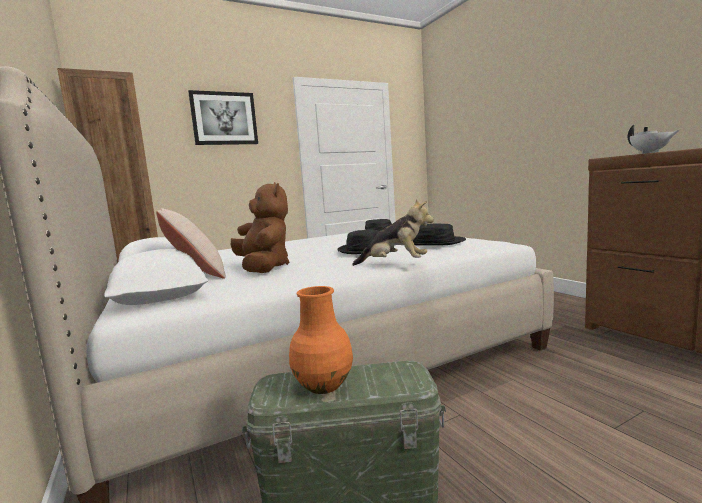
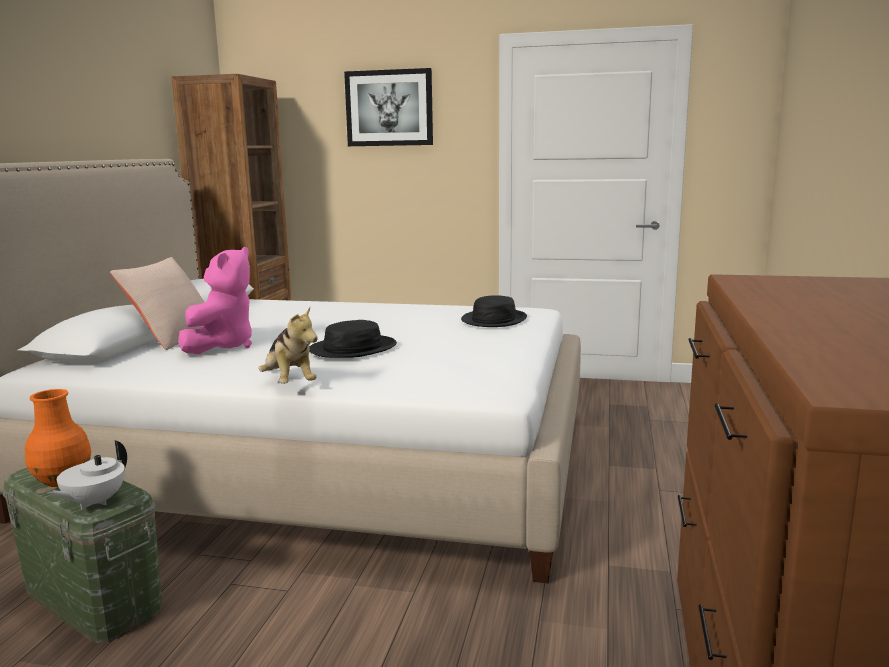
camera: 40 degrees right, 5 degrees up
brown plush toy [231,182,289,273] -> pink plush toy [178,247,252,354]
black hat [413,223,466,246] -> none
white teapot [628,125,679,154] -> white teapot moved to [47,440,127,510]

